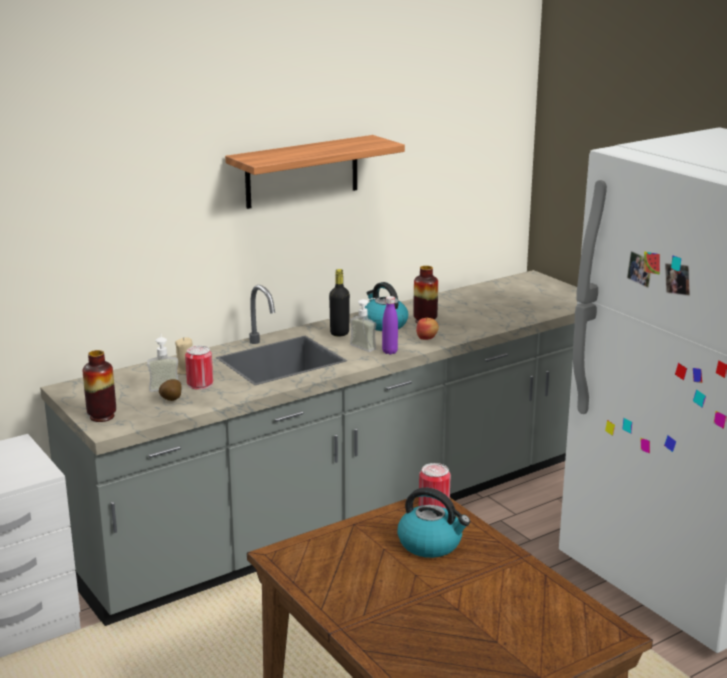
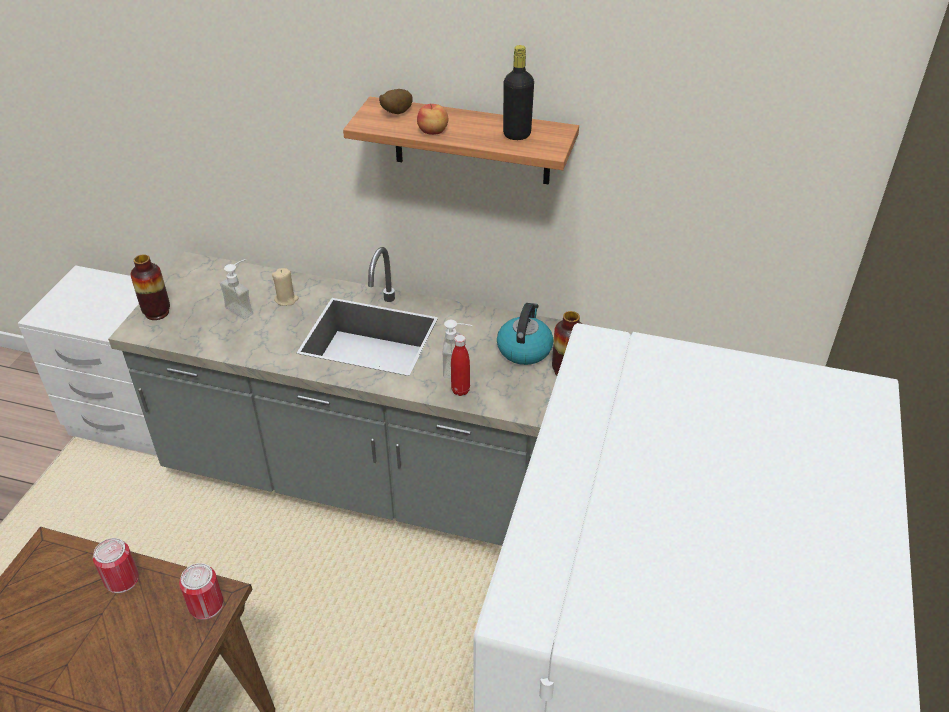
camera: 50 degrees right, 20 degrees up
potato [159,379,182,401] -> potato moved to [379,89,413,114]
can [185,346,213,390] -> can moved to [93,538,139,593]
black bottle [329,269,350,337] -> black bottle moved to [503,45,534,140]
purple bottle [382,296,398,354] -> red bottle [451,335,470,396]
kettle [397,488,470,558] -> none
apple [416,317,439,340] -> apple moved to [417,104,449,135]

